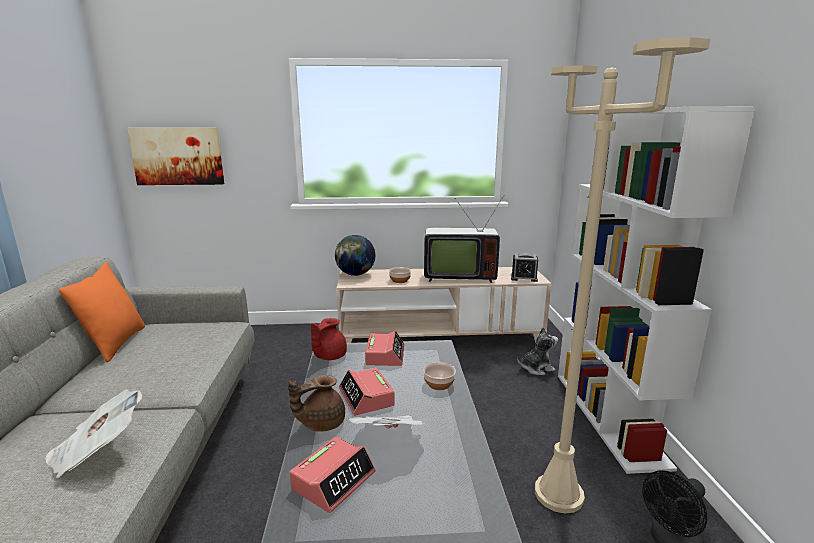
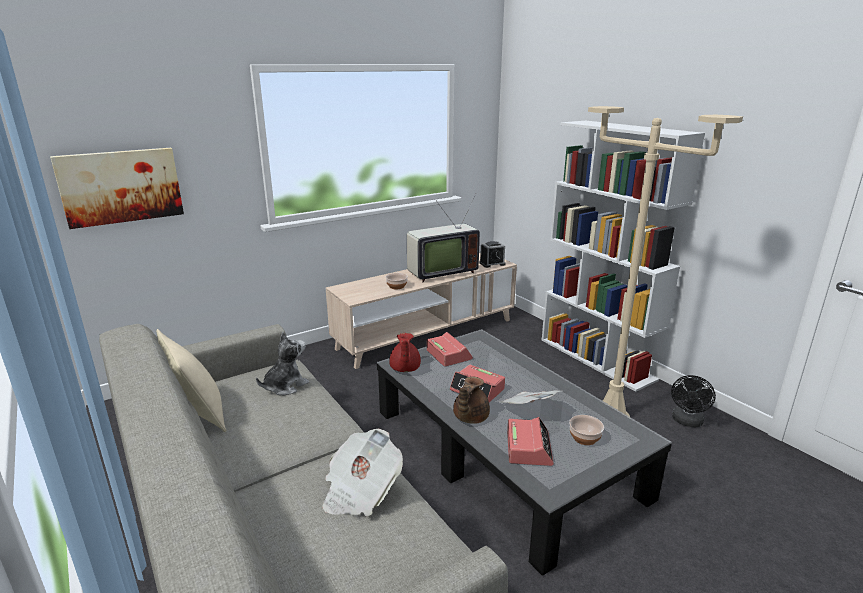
camera: 30 degrees left, 5 degrees up
orange pillow [59,262,145,362] -> beige pillow [156,329,227,432]
globe [335,235,375,276] -> none
bowl [423,362,456,390] -> bowl moved to [569,415,604,445]
plush toy [517,327,558,375] -> plush toy moved to [256,332,309,396]

